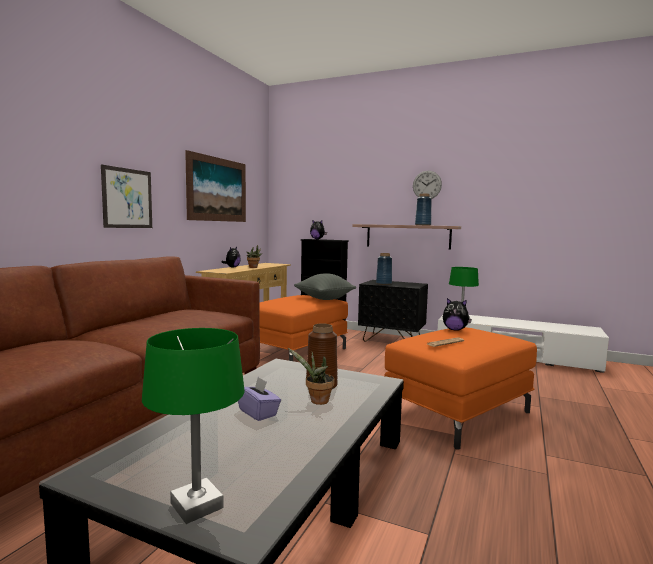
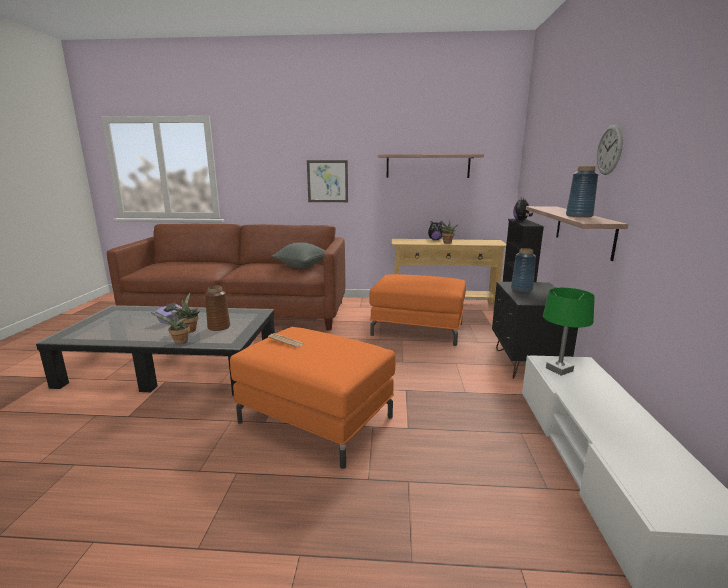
camera: 70 degrees right, 10 degrees up
green table lamp [142,328,245,524] -> none
picture [185,150,246,222] -> shelf [378,154,484,178]
grey pillow [294,273,356,300] -> grey pillow moved to [271,242,325,269]
plush toy [443,298,472,331] -> none
none -> potted plant [152,310,190,344]

